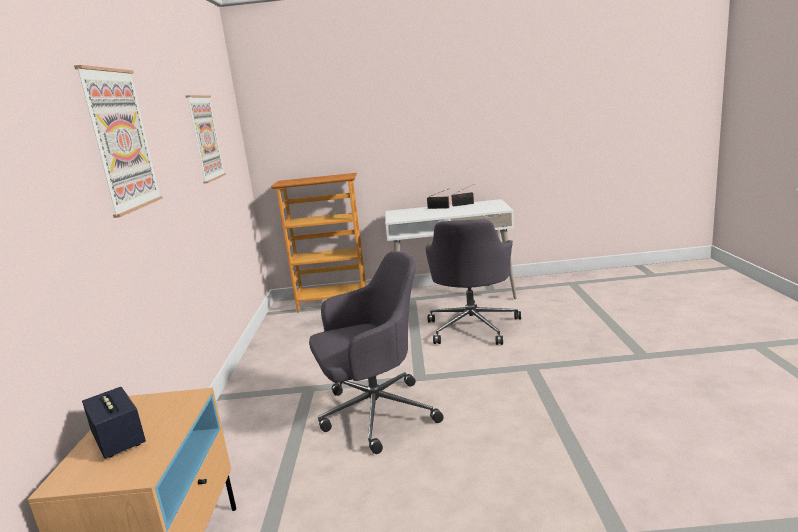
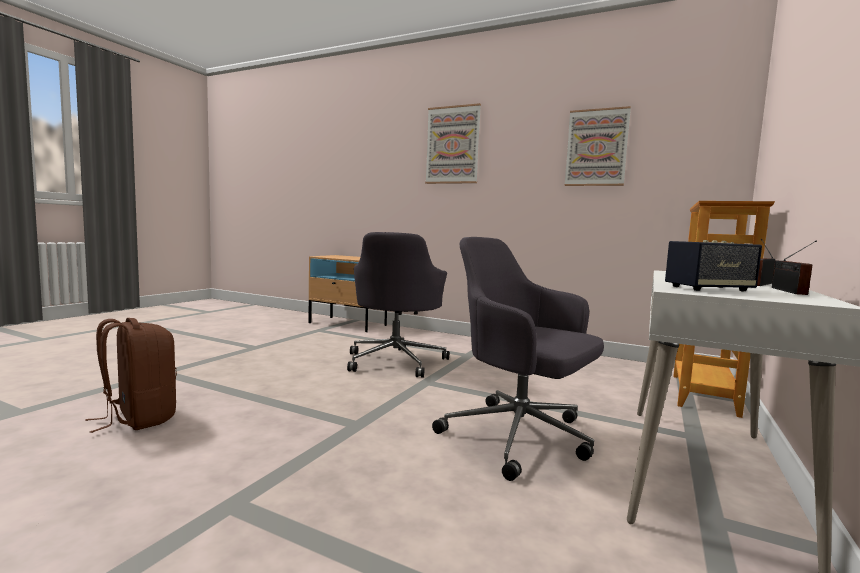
camera: 115 degrees right, 10 degrees down
speaker [82,387,146,459] -> speaker moved to [665,240,762,291]
none -> brown backpack [85,318,177,433]

